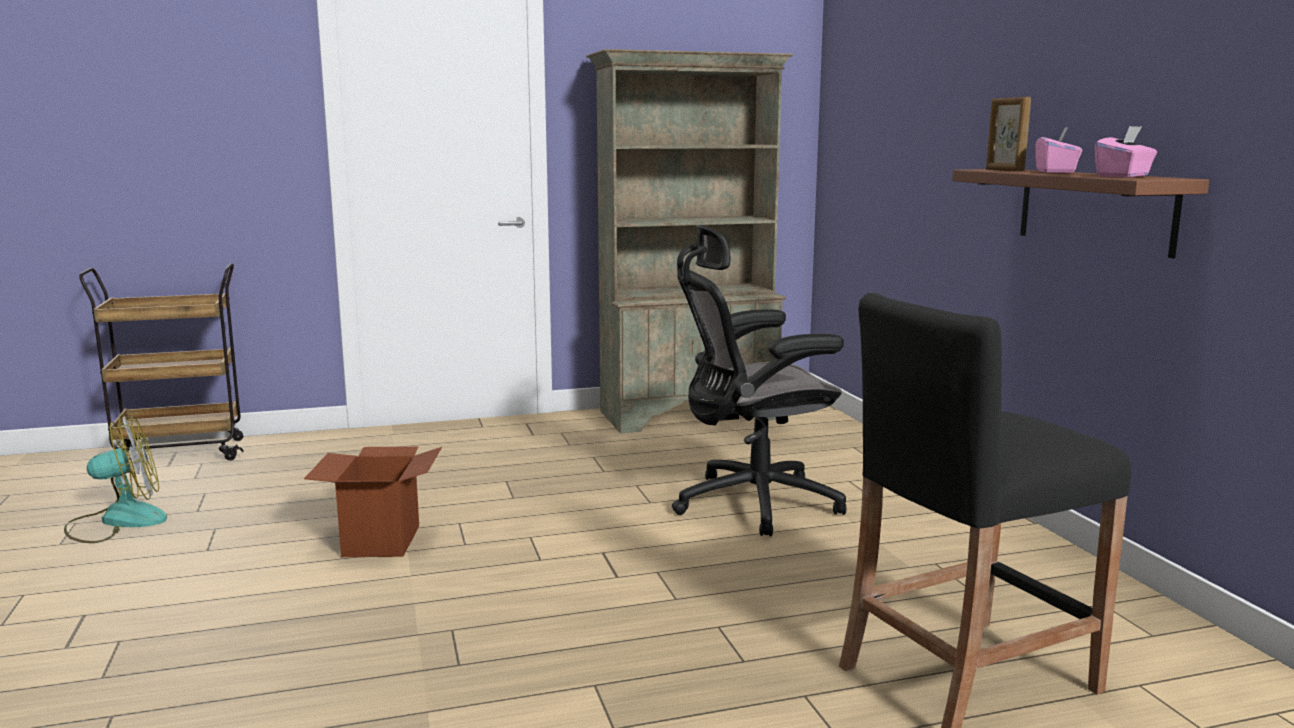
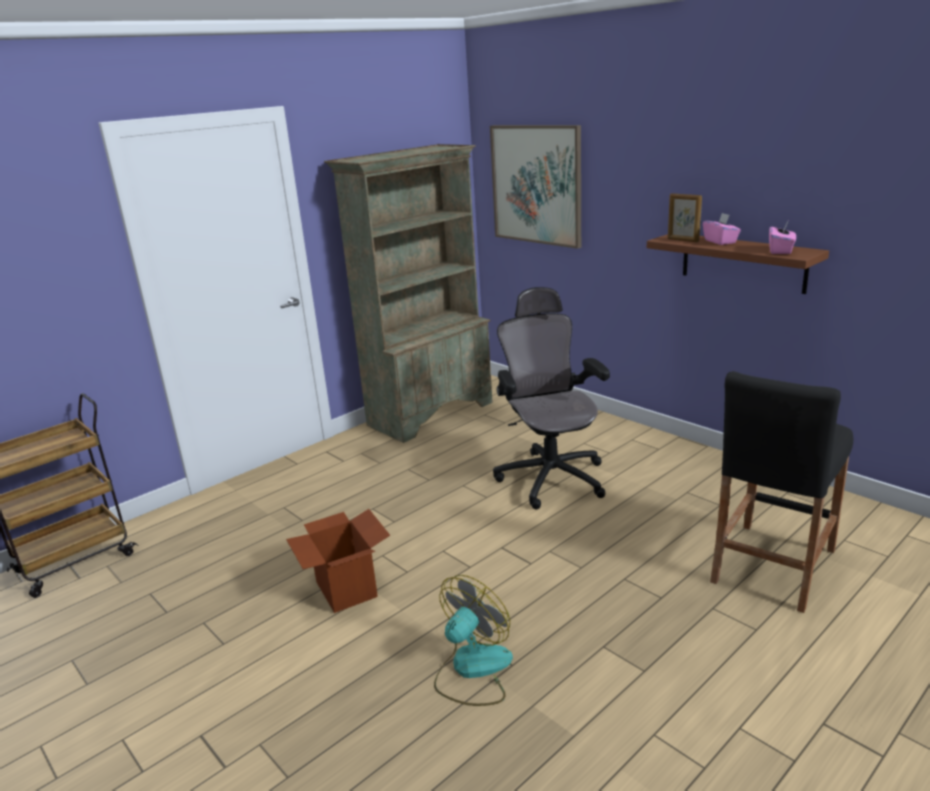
camera: 25 degrees left, 10 degrees up
fan [64,414,167,543] -> fan moved to [434,575,513,706]
office chair [672,225,846,536] -> office chair turned 120 degrees clockwise [493,287,610,509]
none -> picture [490,125,581,249]

